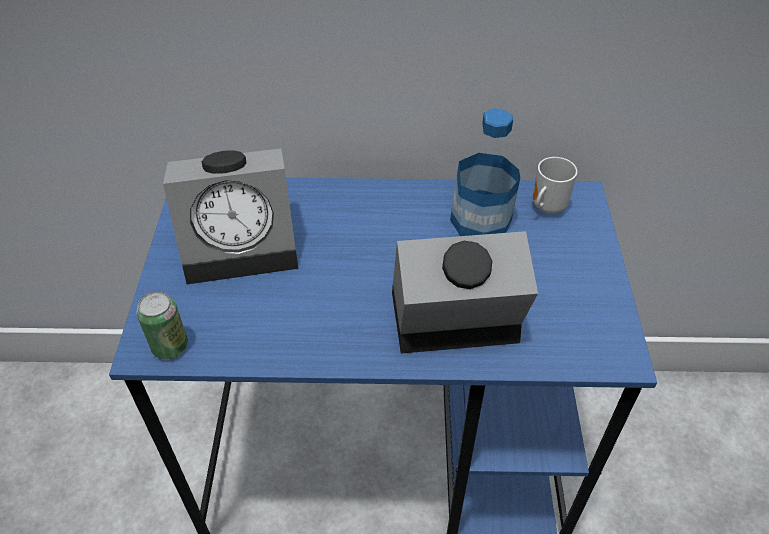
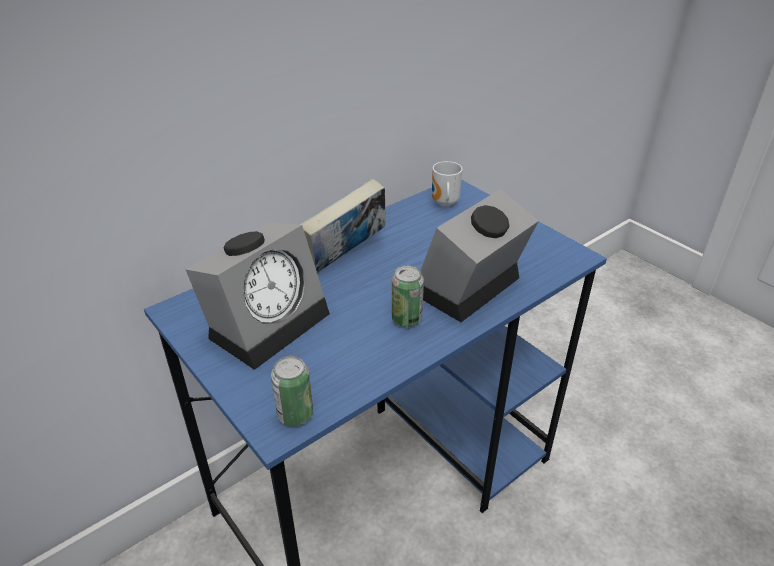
camera: 40 degrees left, 10 degrees down
bottle [450,108,520,236] -> none
none -> book [300,179,385,273]
none -> can [392,266,424,327]

